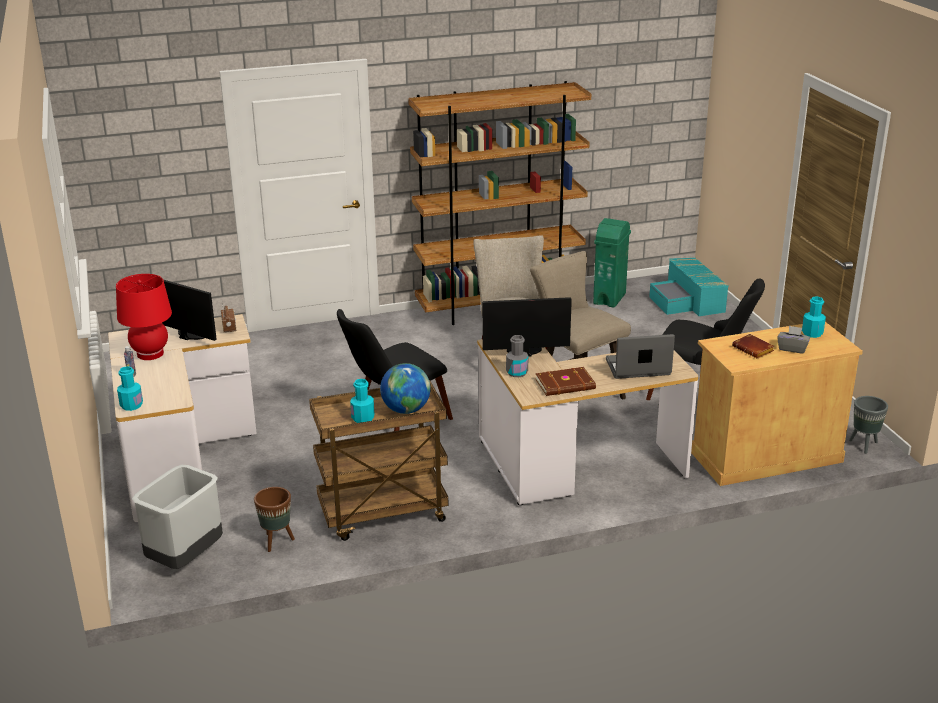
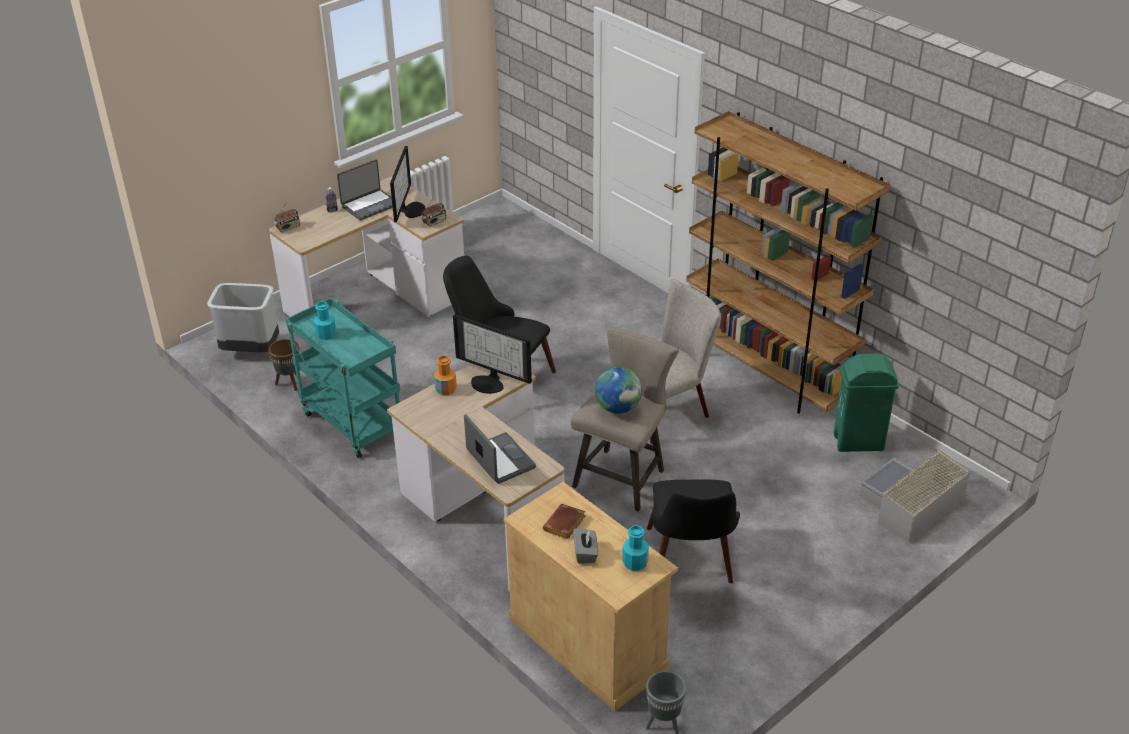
camera: 65 degrees right, 10 degrees up
red table lamp [116,274,172,360] -> laptop [337,159,393,221]
turquoise bottle [117,366,143,411] -> radio [274,202,300,232]
brown cart [309,380,448,541] -> turquoise cart [286,298,400,458]
globe [380,363,431,414] -> globe moved to [595,366,642,414]
monitor [482,297,572,357] -> monitor turned 150 degrees clockwise [453,314,532,394]
grey bottle [506,335,528,377] -> orange bottle [434,355,457,395]
brown book [536,367,596,396] -> none
turquoise storage box [649,258,729,316] -> grey storage box [859,449,971,543]

